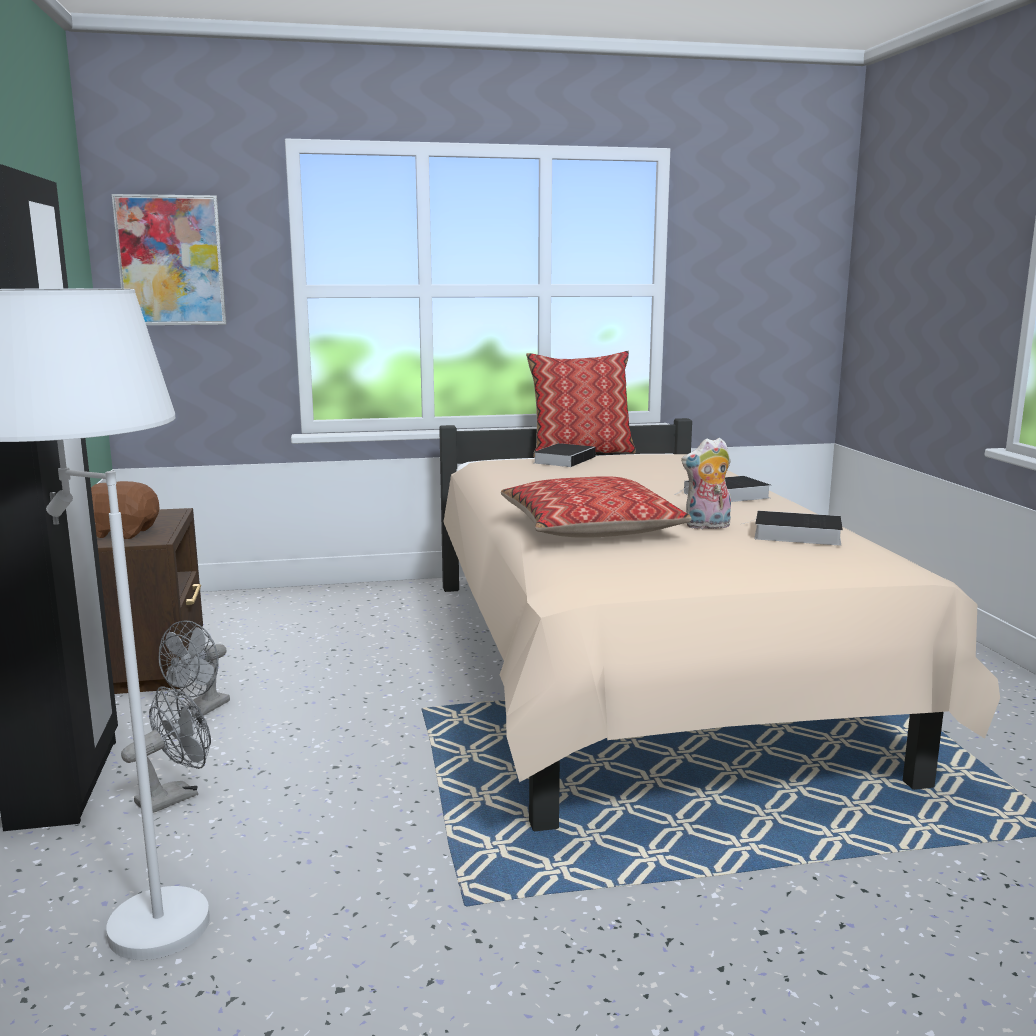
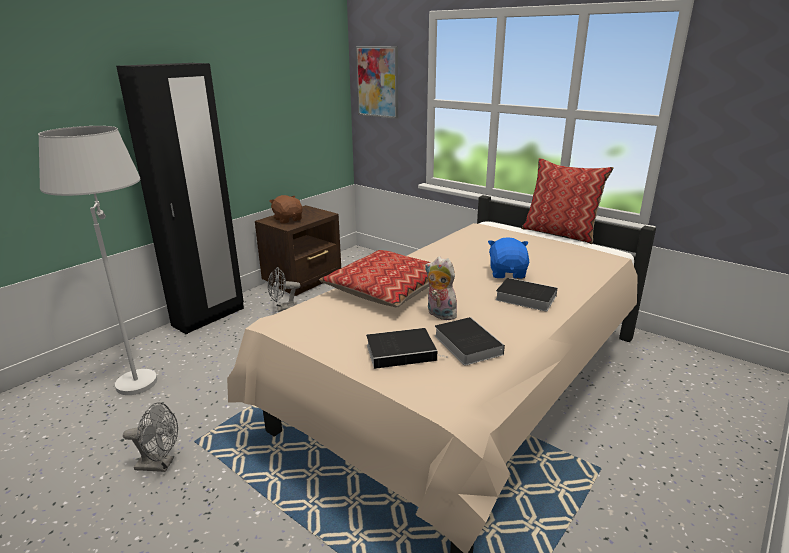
camera: 50 degrees right, 10 degrees up
grey fan [121,686,211,813] -> grey fan moved to [123,402,178,472]
book [533,443,597,467] -> book moved to [366,328,443,369]
none -> blue plush toy [488,237,529,279]

